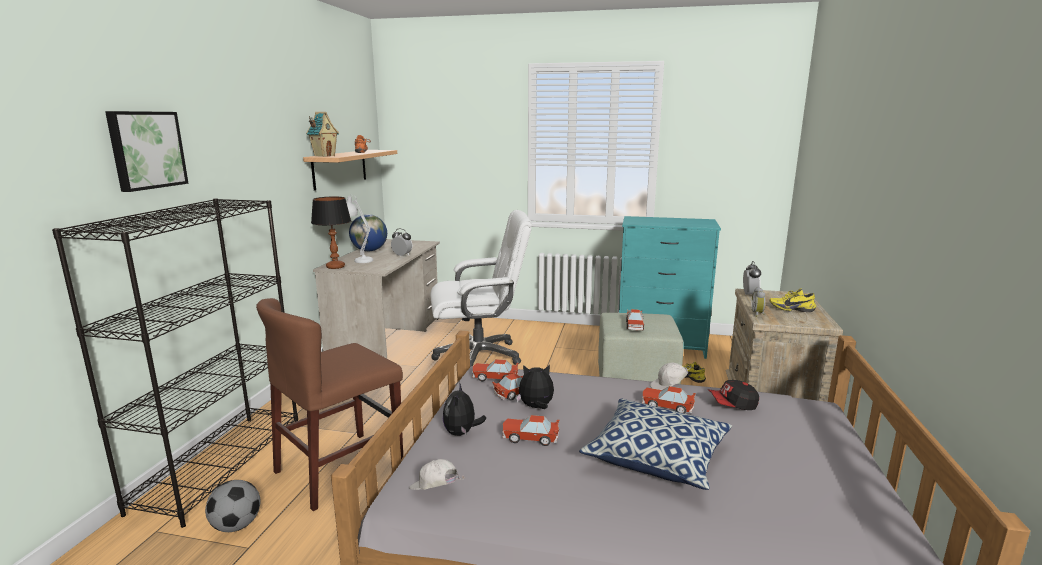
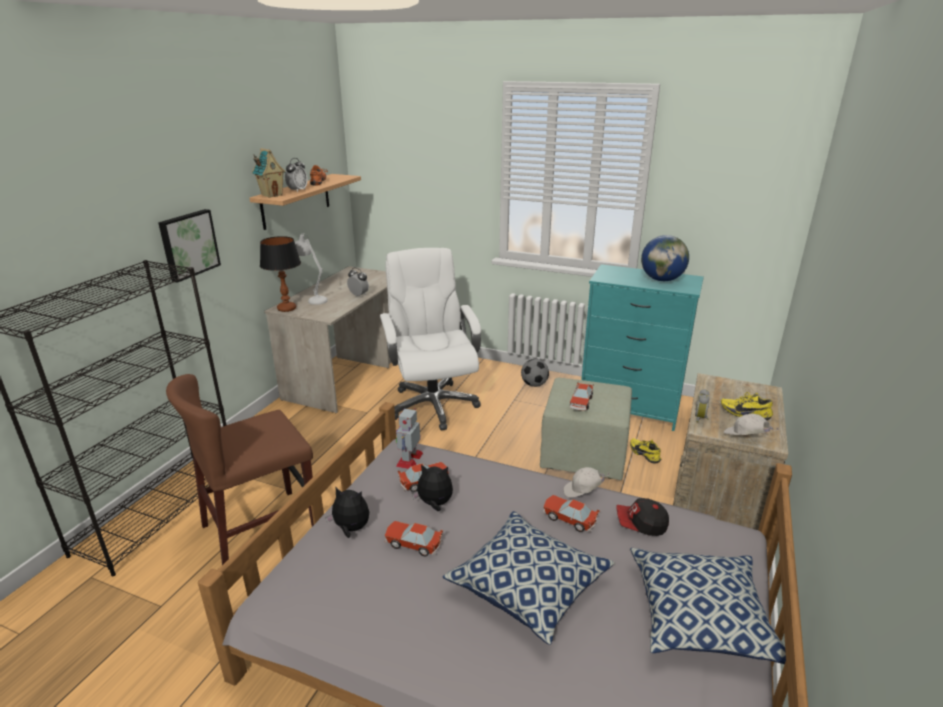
camera: 10 degrees right, 10 degrees up
picture [105,111,189,192] -> picture moved to [158,209,221,283]
football [205,480,261,532] -> football moved to [521,359,549,387]
globe [349,214,387,251] -> globe moved to [641,235,689,281]
white cap [409,459,465,490] -> white cap moved to [723,414,779,435]
white office chair [430,210,532,367] -> white office chair turned 105 degrees counterclockwise [380,248,481,430]
plush toy [443,382,486,436] -> plush toy turned 90 degrees clockwise [325,487,369,538]
toy car [472,359,519,382] -> toy robot [396,408,423,469]
alarm clock [743,261,761,295] -> alarm clock moved to [285,158,308,192]
none -> pillow [630,548,786,664]

